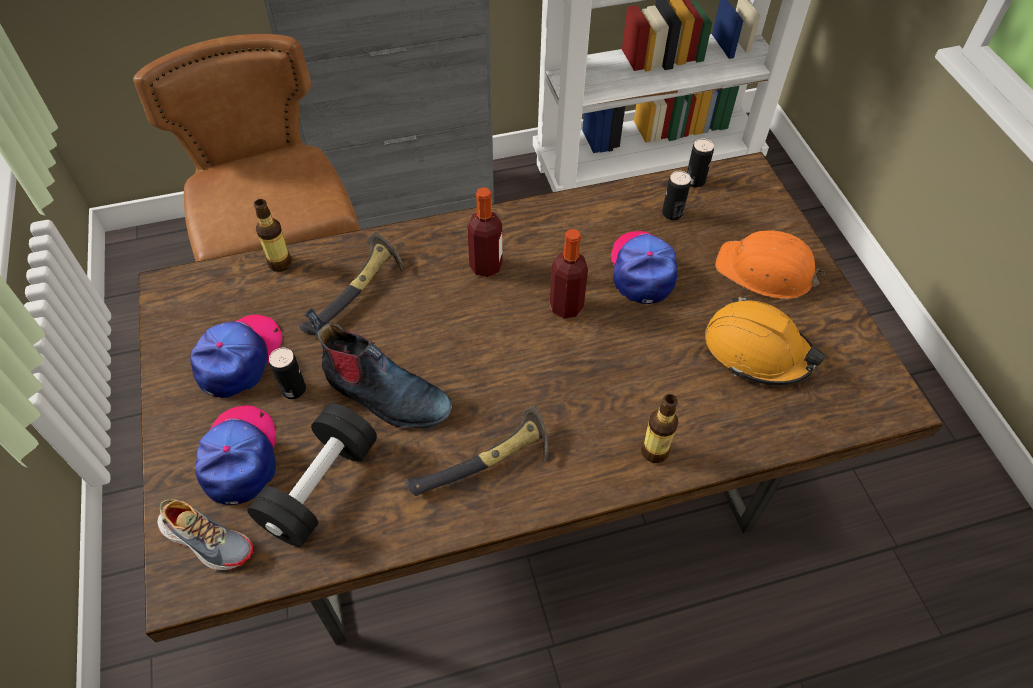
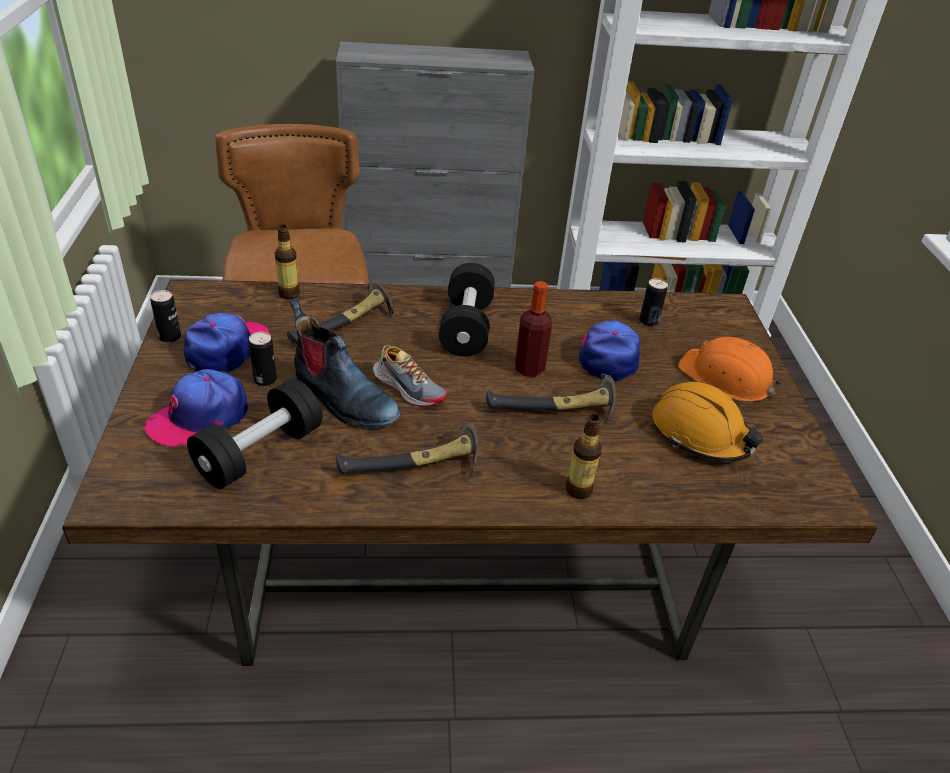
camera: 10 degrees right, 15 degrees down
shoe [157,499,253,570] -> shoe moved to [373,345,447,407]
cap [195,405,277,505] -> cap turned 135 degrees counterclockwise [144,369,248,448]
bottle [467,187,503,278] -> black dumbbell [439,263,495,357]
can [687,138,714,188] -> can moved to [150,290,181,343]
none -> hammer [486,378,616,424]

